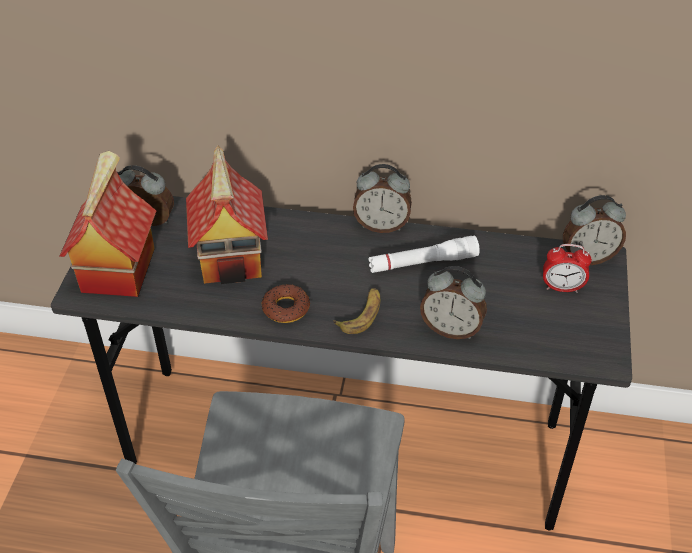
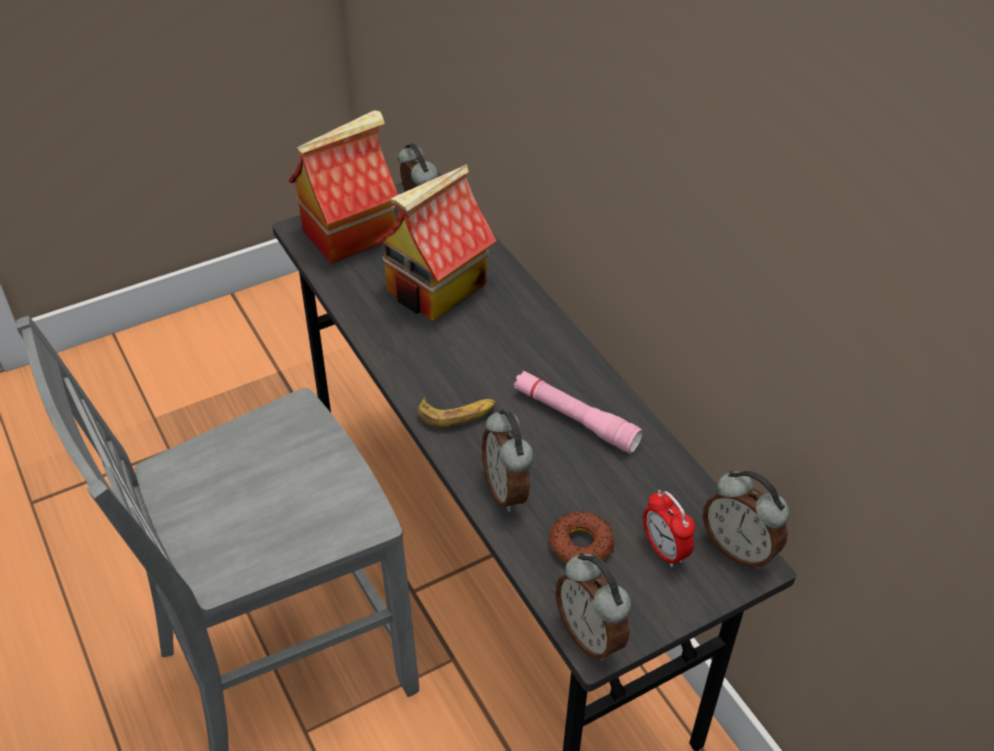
camera: 50 degrees right, 0 degrees up
donut [261,284,310,323] -> donut moved to [549,512,614,563]
alarm clock [353,164,412,233] -> alarm clock moved to [556,553,631,661]
white flashlight [368,236,480,273] -> pink flashlight [514,371,643,454]

